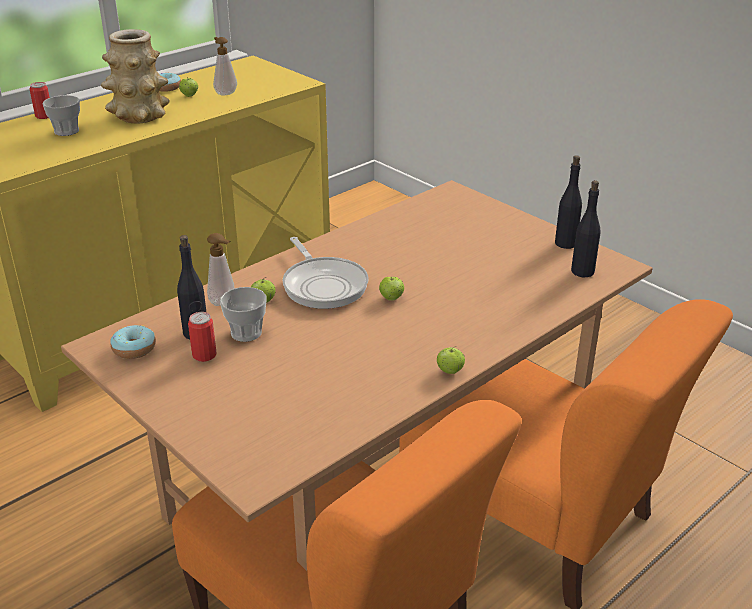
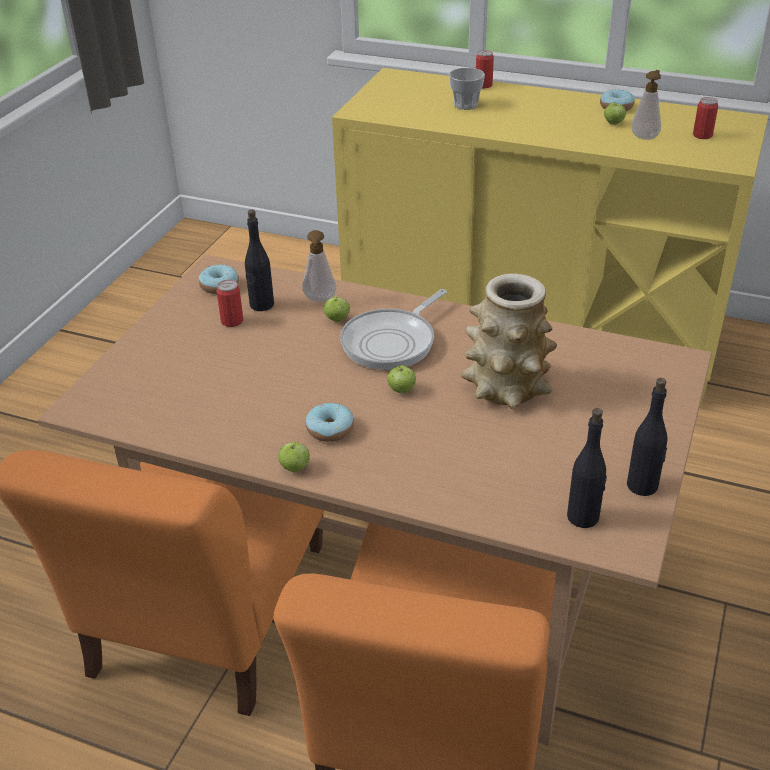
camera: 65 degrees right, 5 degrees up
vase [101,29,169,123] -> vase moved to [461,274,557,409]
cup [220,287,266,342] -> none
none -> donut [306,403,354,442]
none -> can [693,97,718,139]

